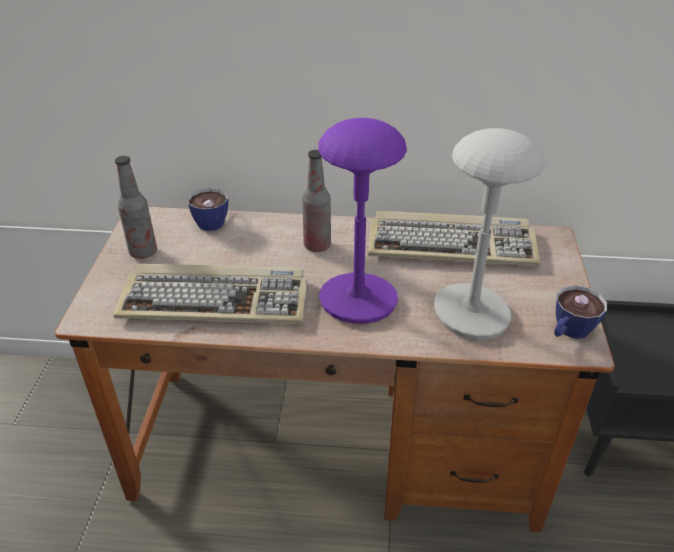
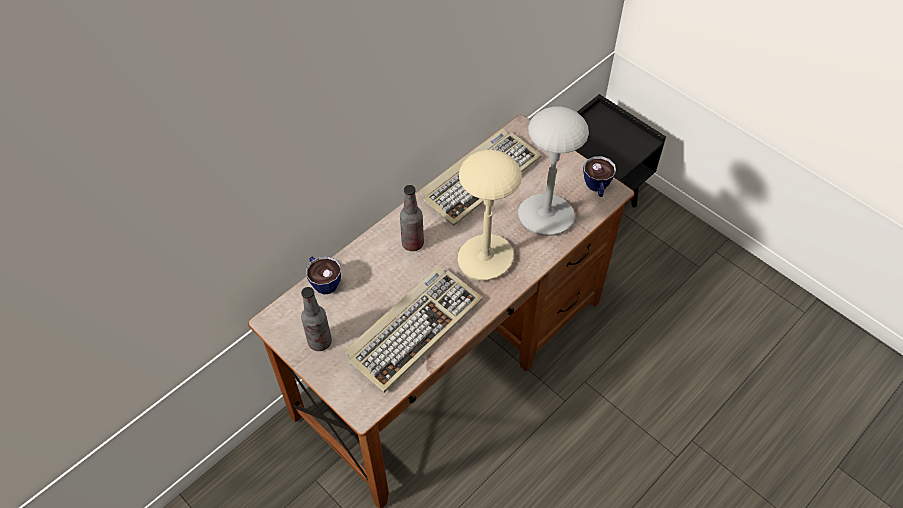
camera: 50 degrees left, 15 degrees up
purple table lamp [318,118,407,324] -> beige table lamp [458,150,522,281]

